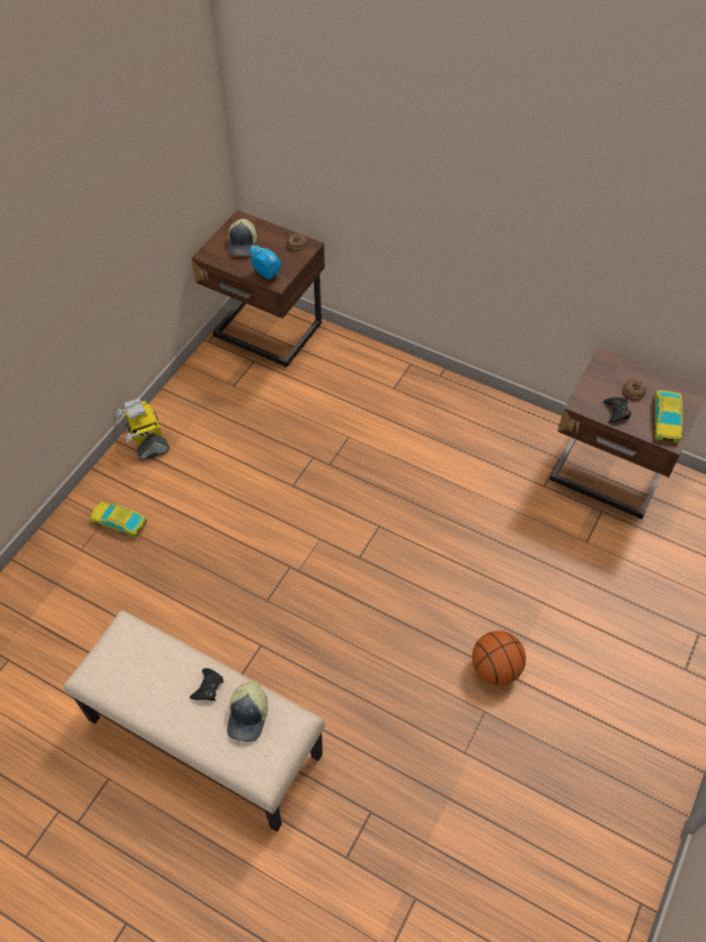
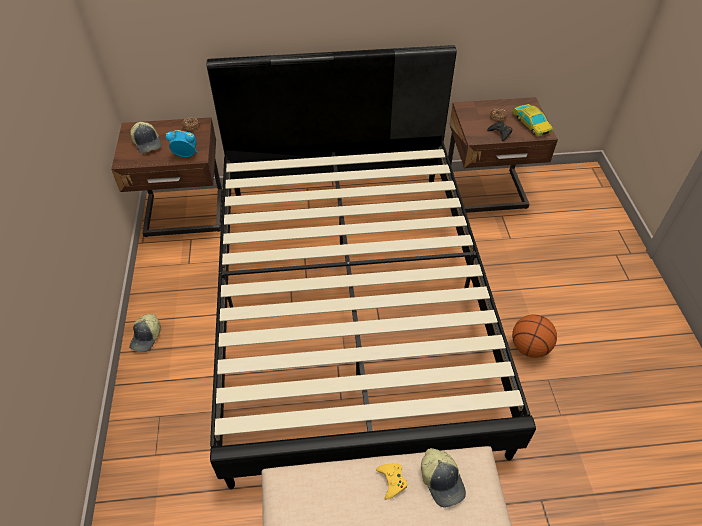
camera: 35 degrees left, 5 degrees down
toy car [90,502,147,538] -> none
toy robot [116,398,169,461] -> cap [129,314,161,352]
black game controller [190,668,224,701] -> yellow game controller [376,464,407,499]
none -> black bed [206,45,536,489]

